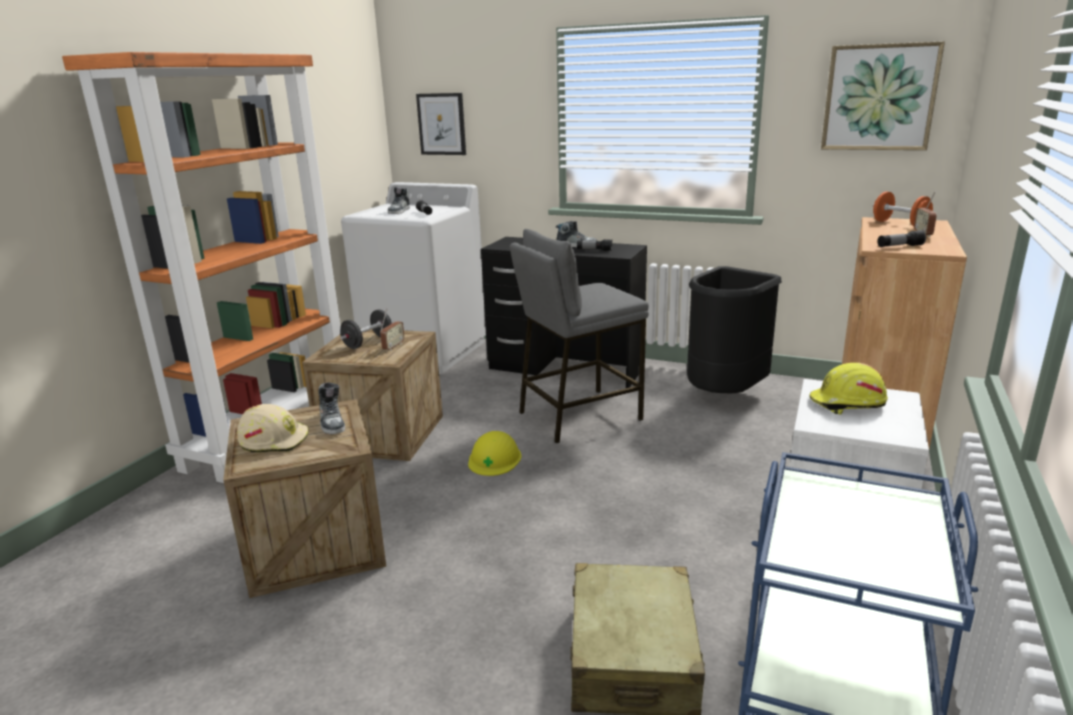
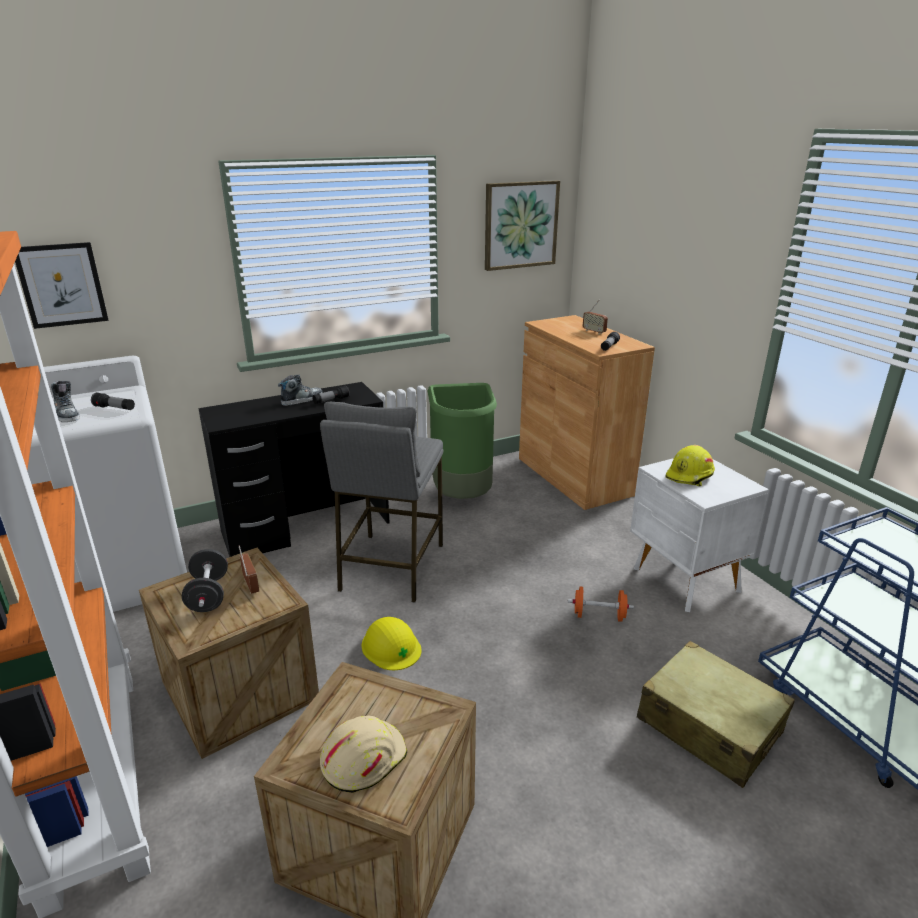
camera: 50 degrees left, 5 degrees up
shoe [318,383,345,434] -> none
black trash can [687,266,782,393] -> green trash can [428,383,497,499]
orange dumbbell [873,192,933,227] -> orange dumbbell moved to [568,586,634,622]

